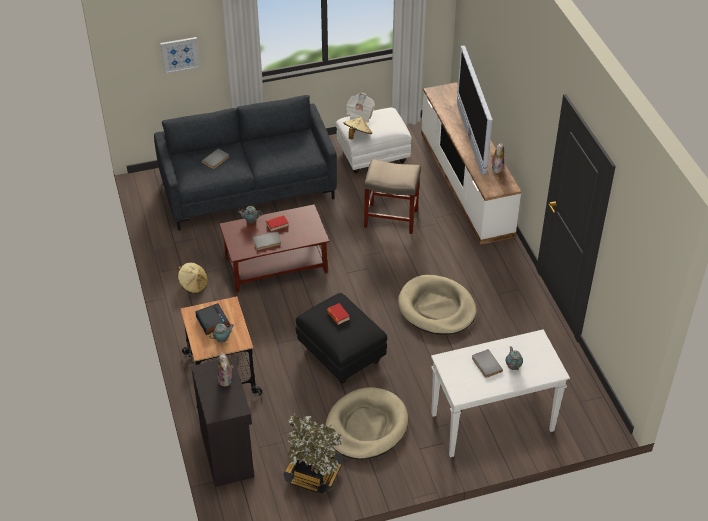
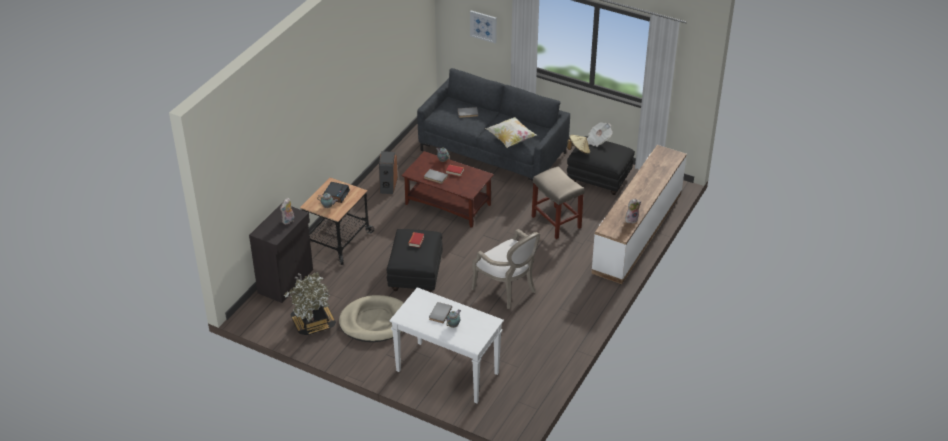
camera: 45 degrees right, 5 degrees down
beige hat [178,262,208,294] -> speaker [379,151,398,194]
white ottoman [336,108,412,173] -> black ottoman [567,136,635,195]
beige dog bed [398,275,477,335] -> armchair [472,229,540,309]
television [457,46,493,175] -> none
none -> pillow [485,117,537,148]

